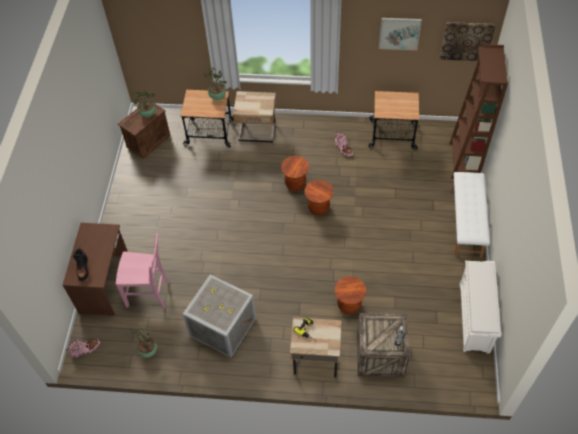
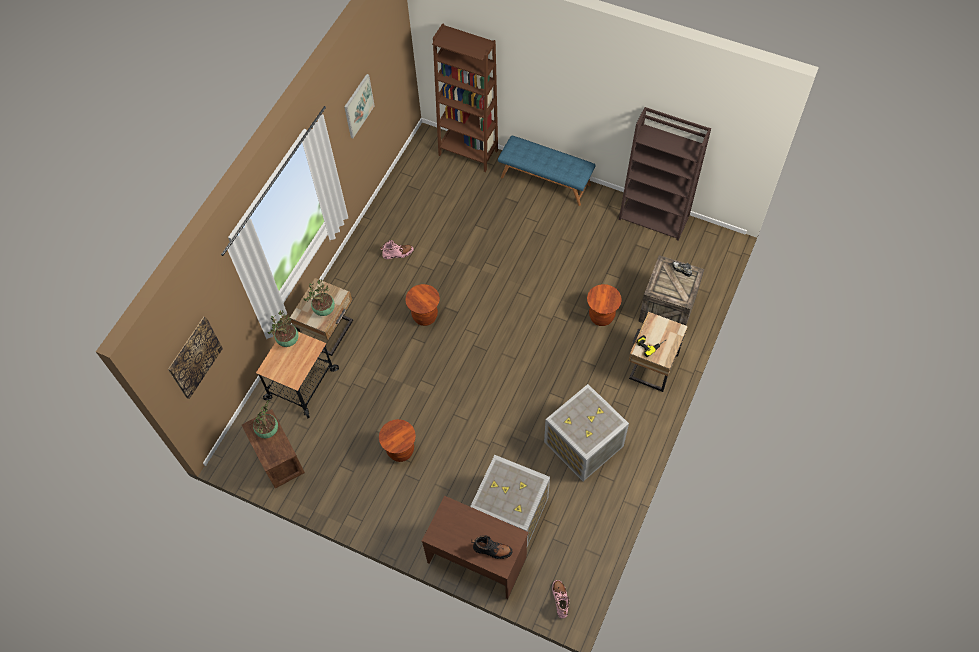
camera: 70 degrees left, 5 degrees up
pink chair [116,234,170,308] -> crate [470,455,550,546]
potted plant [130,327,157,358] -> potted plant moved to [304,279,335,316]
brown stool [304,180,333,216] -> brown stool moved to [379,419,416,462]
cart [369,91,419,150] -> none
picture [440,22,495,61] -> picture moved to [168,317,223,399]
white bench [451,172,490,258] -> blue bench [498,136,596,206]
white shoe rack [459,261,501,354] -> brown bookcase [619,107,711,241]

